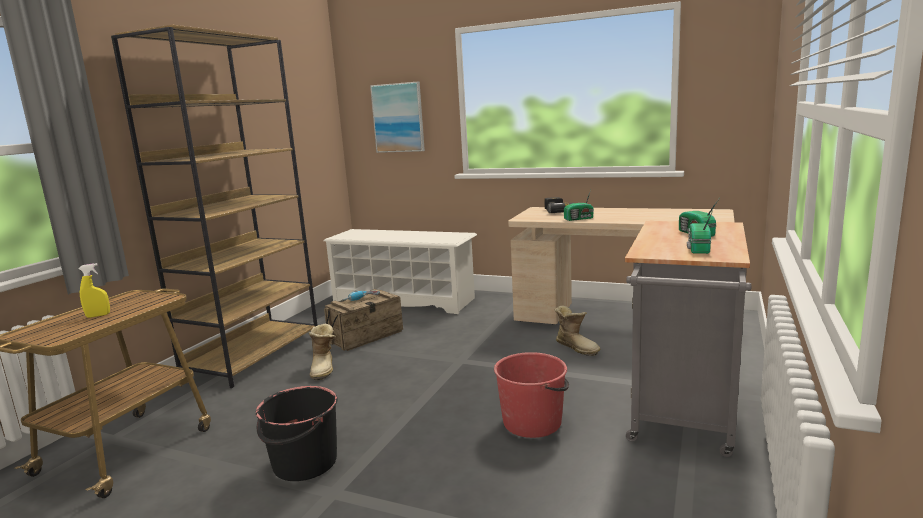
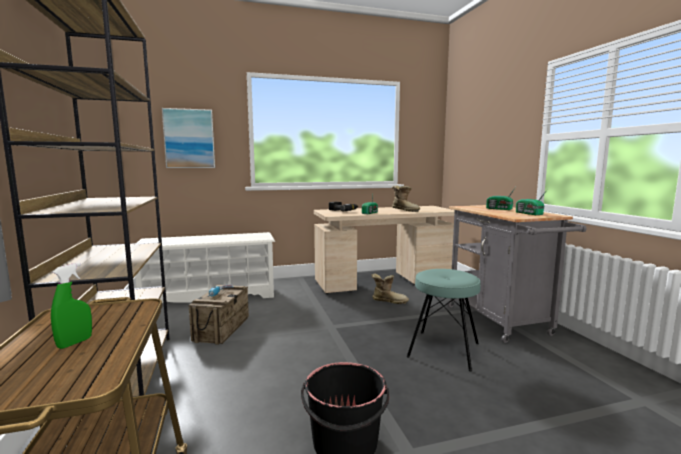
camera: 40 degrees left, 5 degrees down
yellow spray bottle [79,263,110,318] -> green spray bottle [51,263,92,349]
boot [309,323,336,380] -> boot moved to [392,186,420,212]
red bucket [494,352,569,438] -> turquoise stool [407,269,480,371]

